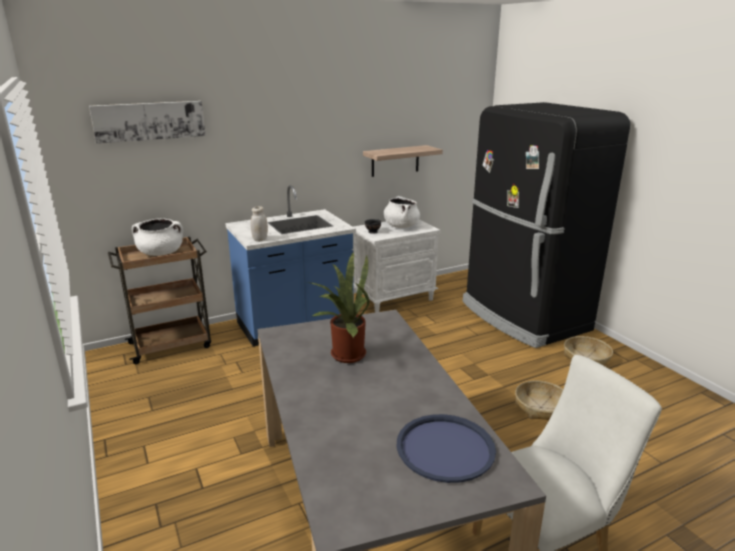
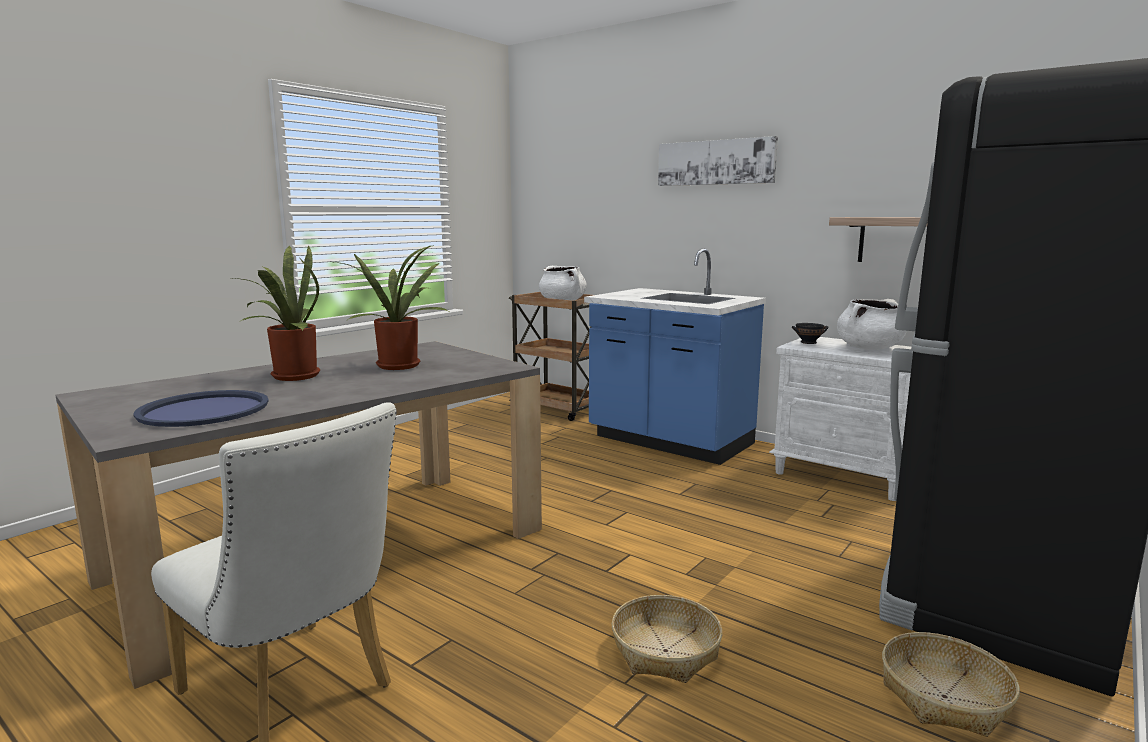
camera: 65 degrees right, 10 degrees down
picture [89,101,206,144] -> picture moved to [658,136,778,186]
white jar [251,206,268,242] -> none
none -> potted plant [234,245,320,381]

